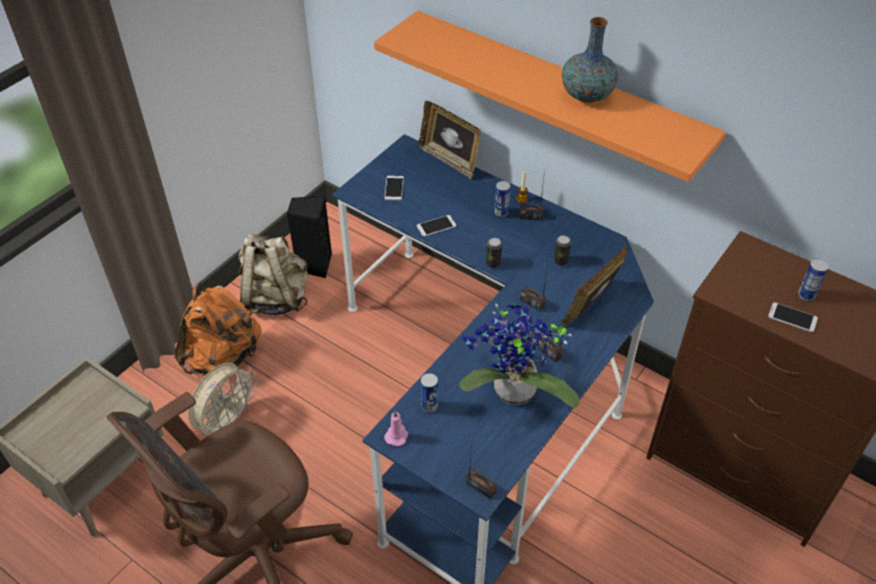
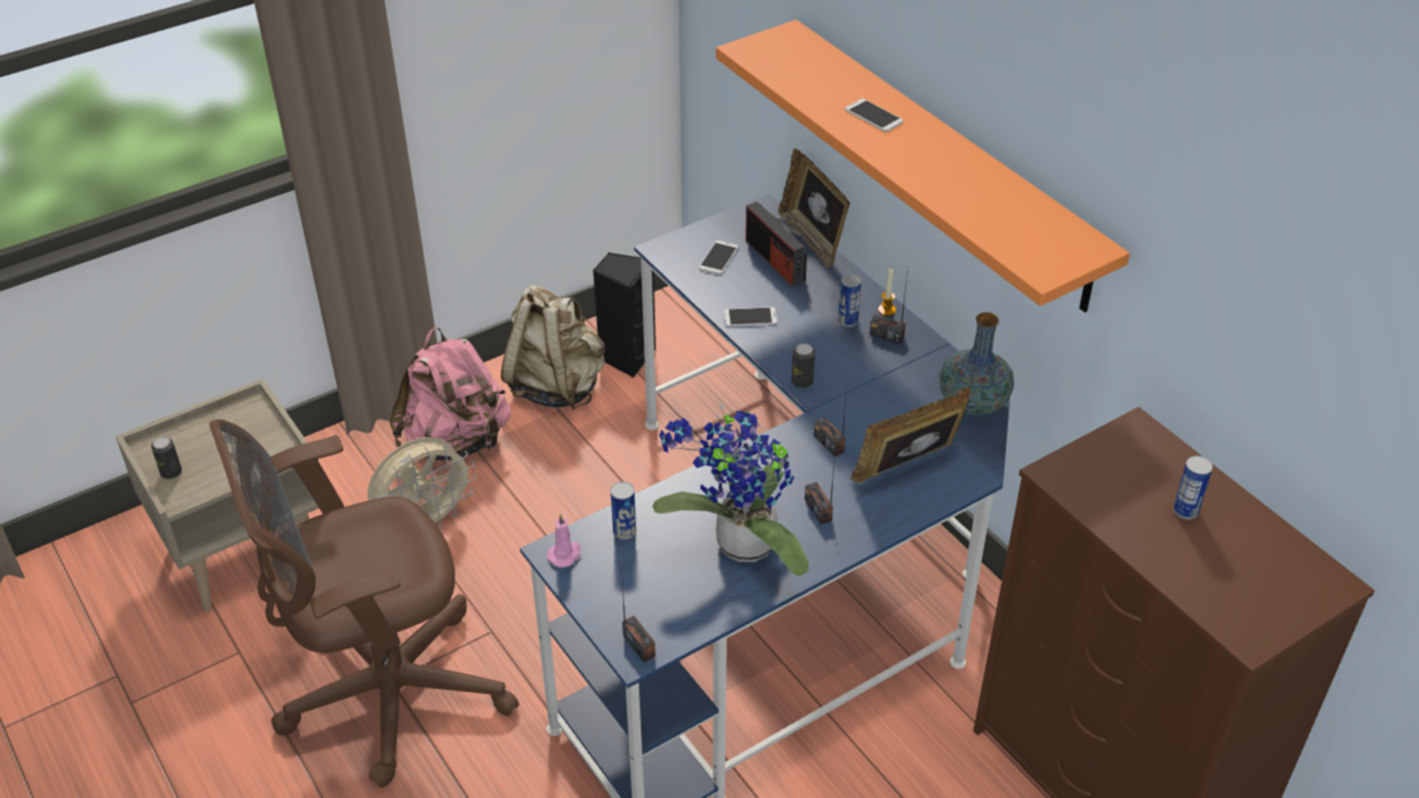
camera: 20 degrees right, 5 degrees down
orange backpack [175,283,262,374] -> pink backpack [389,327,511,460]
can [553,235,572,266] -> can moved to [151,437,182,479]
vase [562,17,618,103] -> vase moved to [939,312,1014,416]
phone [768,302,818,332] -> phone moved to [845,99,904,132]
none -> radio [746,202,807,286]

